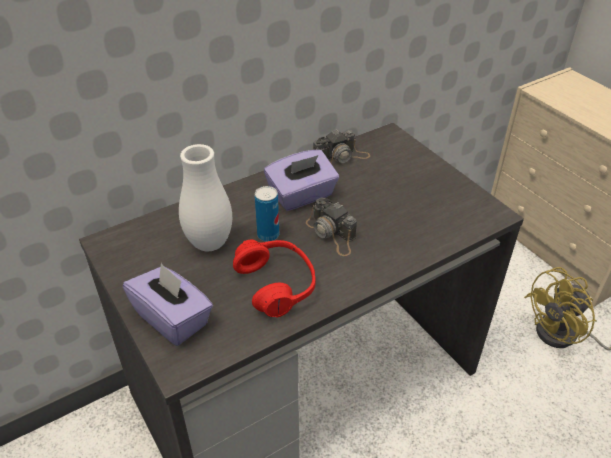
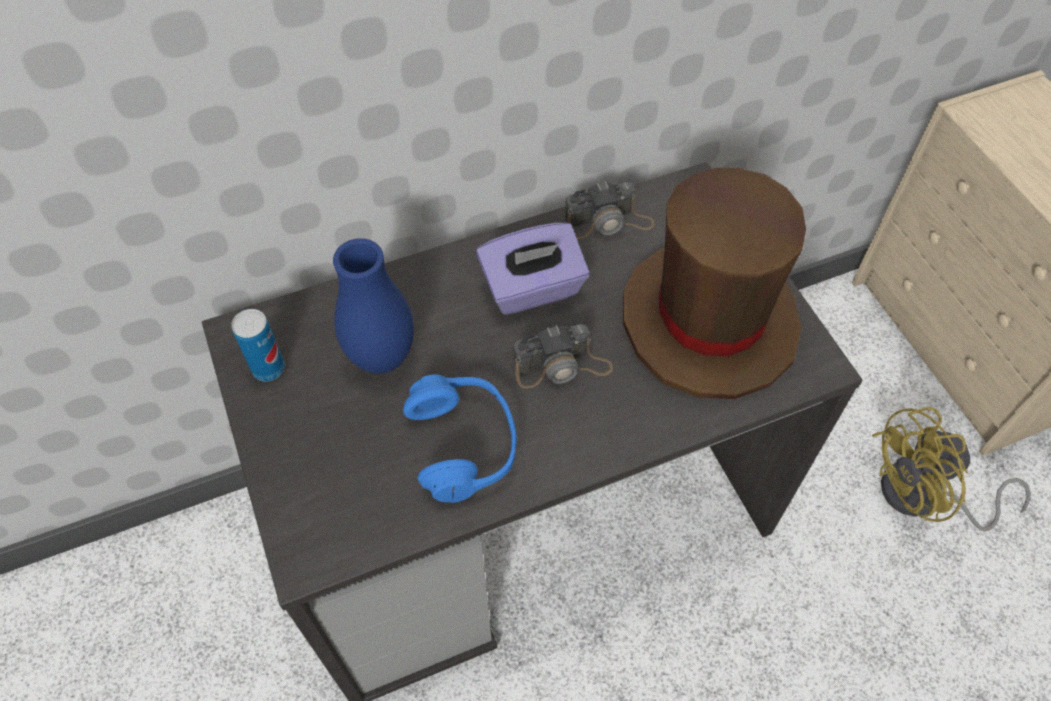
camera: 10 degrees right, 15 degrees up
purple tissue box [123,263,213,346] -> none
white vase [179,144,232,251] -> blue vase [333,238,414,374]
red headphones [233,240,316,317] -> blue headphones [403,375,517,503]
can [255,186,279,242] -> can moved to [231,309,285,381]
camera [306,198,357,256] -> camera turned 75 degrees counterclockwise [513,324,613,388]
none -> brown hat [623,168,806,399]

